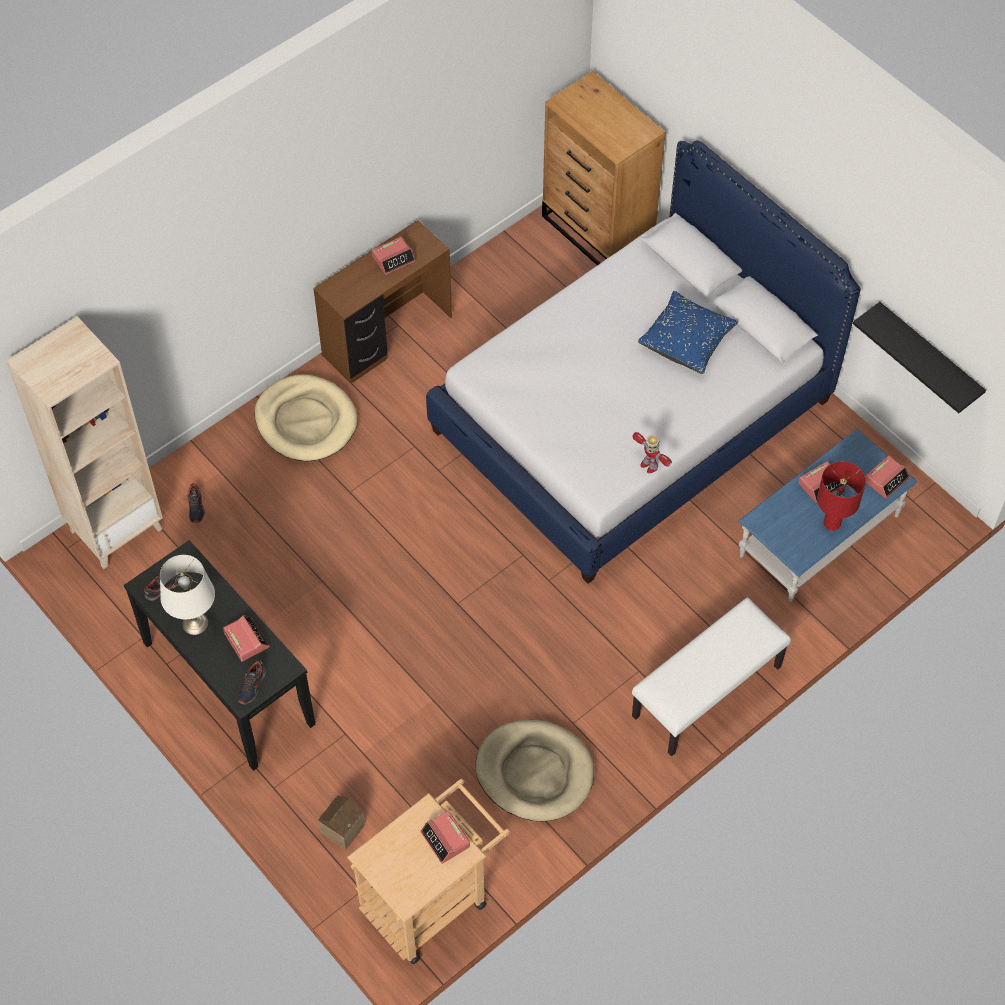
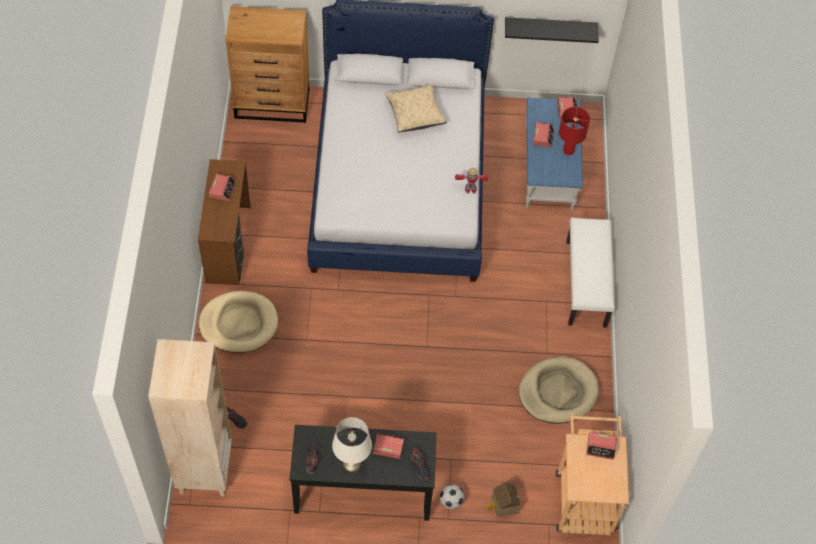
camera: 50 degrees left, 0 degrees up
blue pillow [638,291,738,374] -> beige pillow [385,84,447,132]
none -> football [440,484,464,509]

